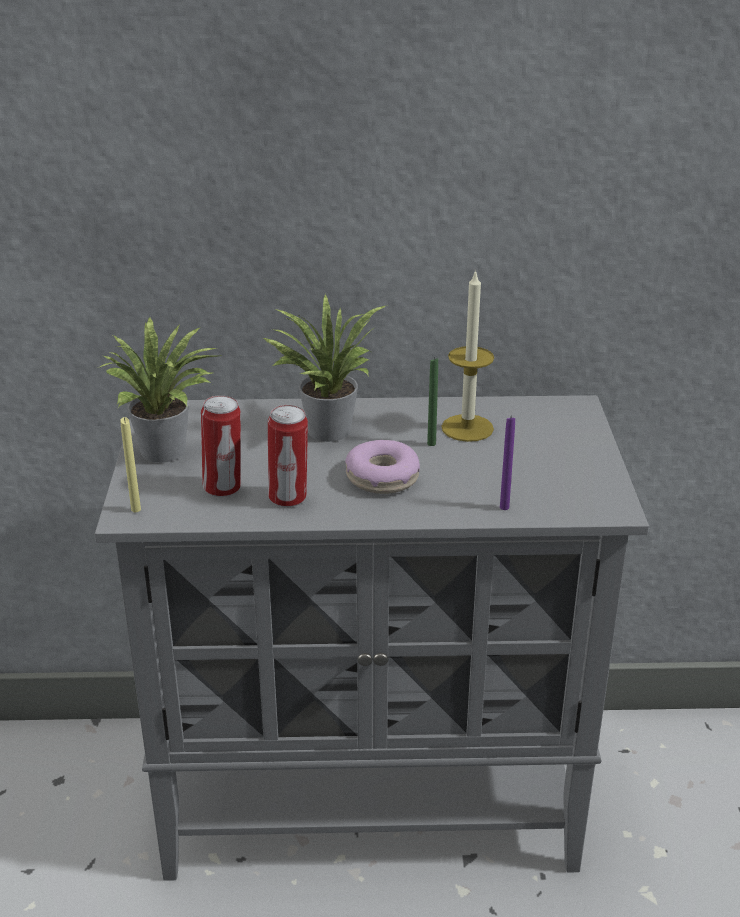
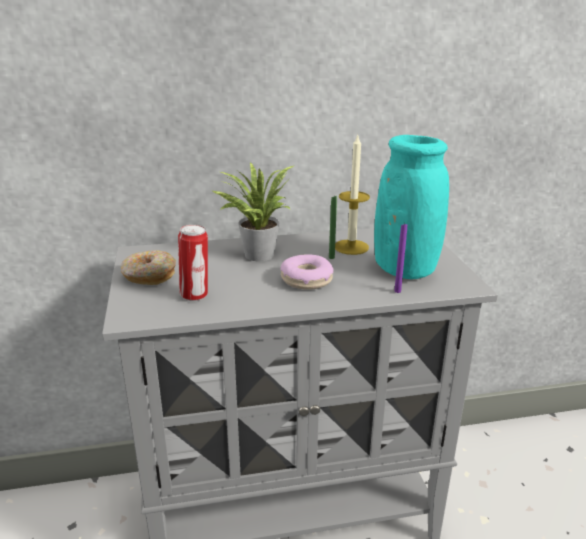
camera: 10 degrees left, 5 degrees down
potted plant [100,316,223,463] -> donut [121,250,176,285]
yellow candle [120,417,141,512] -> none
can [268,405,308,507] -> none
none -> turquoise vase [374,135,449,279]

